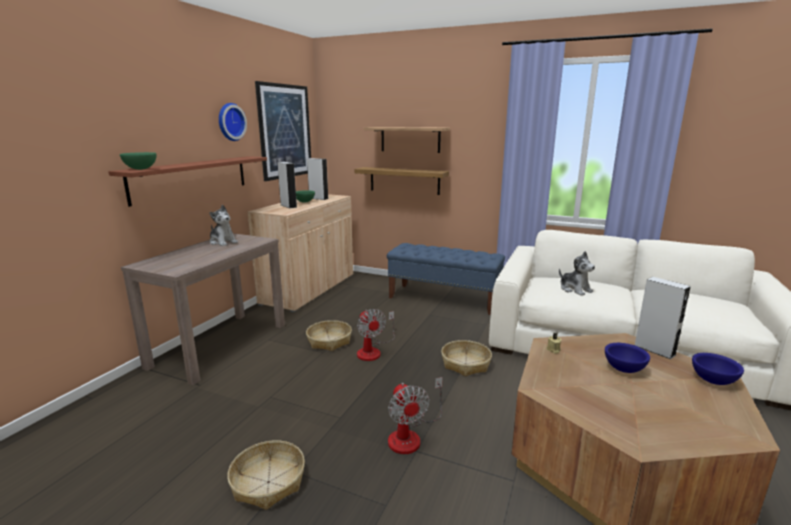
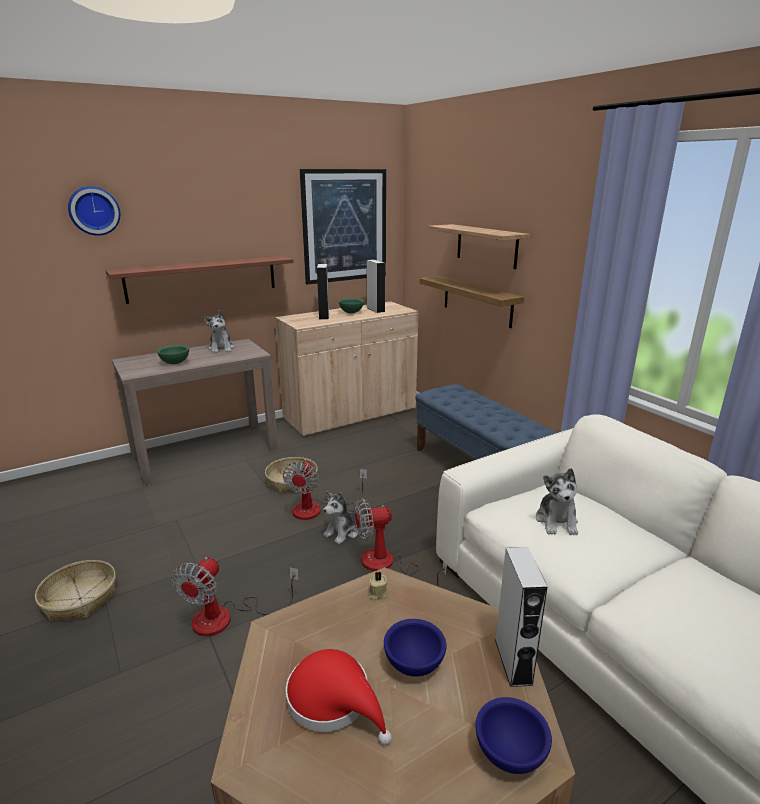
camera: 35 degrees right, 5 degrees up
green bowl [120,152,157,170] -> green bowl moved to [157,345,189,364]
wall clock [219,103,247,141] -> wall clock moved to [68,186,120,236]
basket [441,340,492,376] -> fan [354,498,447,586]
none -> red hat [286,649,392,745]
none -> plush toy [323,491,361,544]

